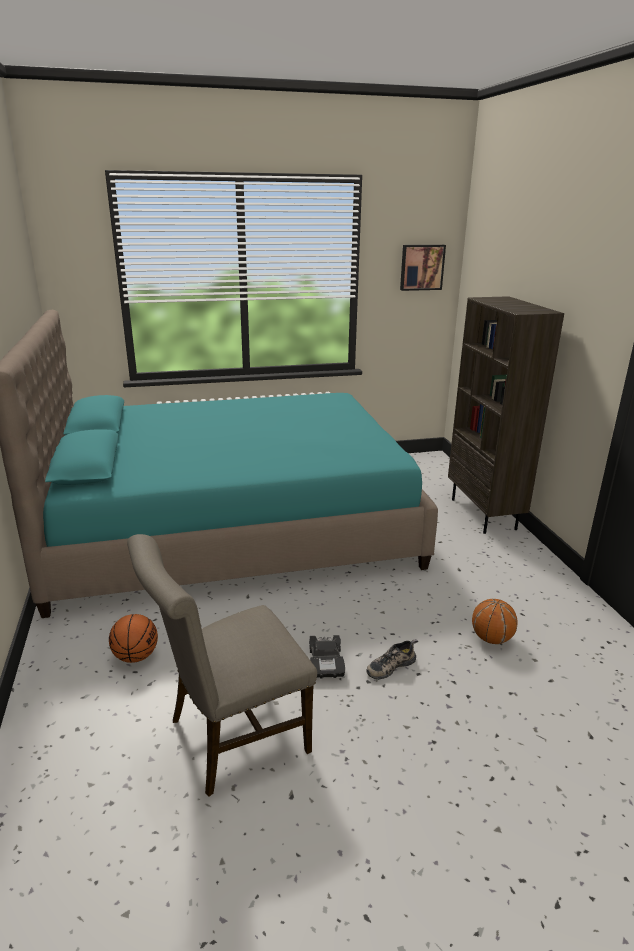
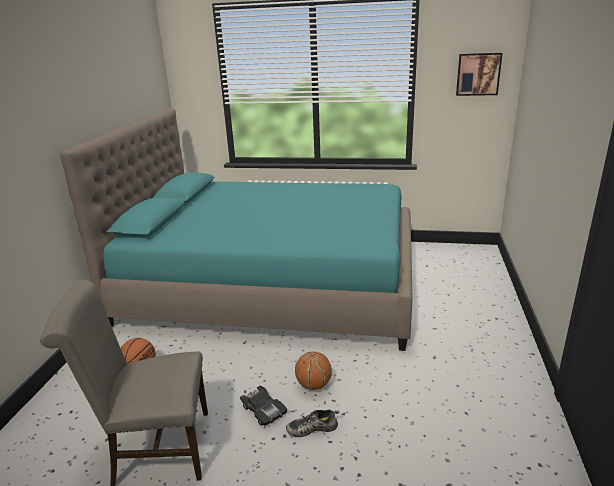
camera: 25 degrees right, 0 degrees up
black toy car [309,635,345,678] -> black toy car turned 60 degrees counterclockwise [240,385,287,426]
brown bookcase [448,296,564,534] -> none
basketball [472,599,517,644] -> basketball moved to [295,351,332,390]

